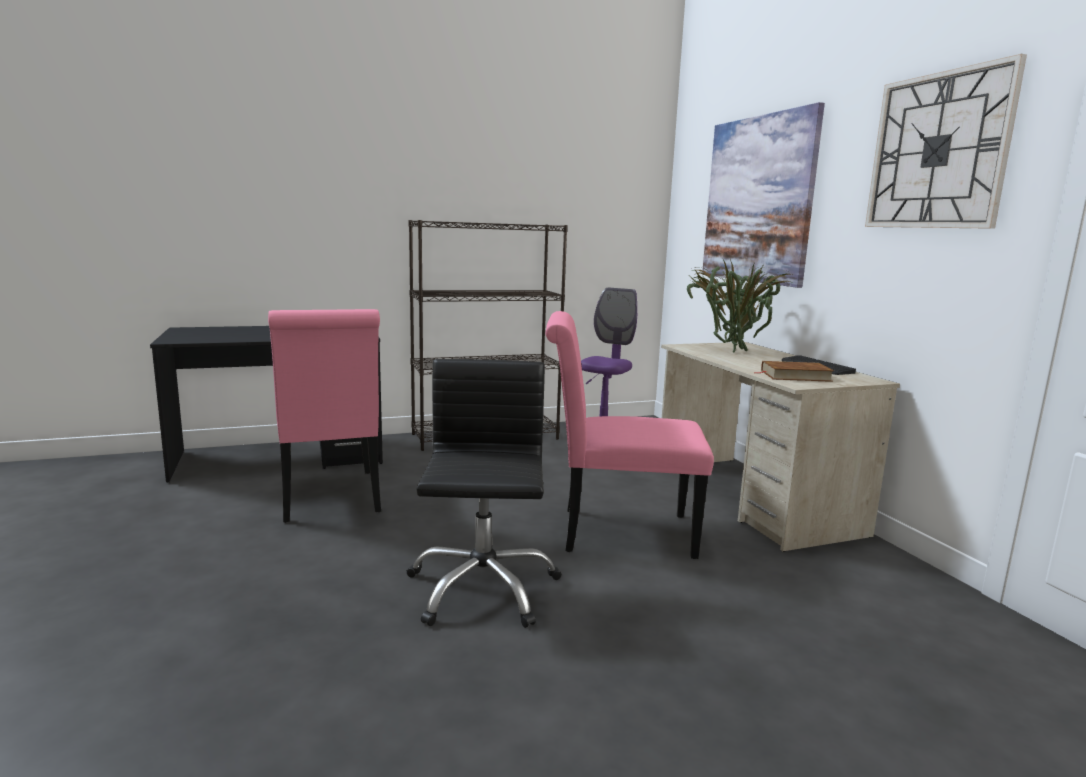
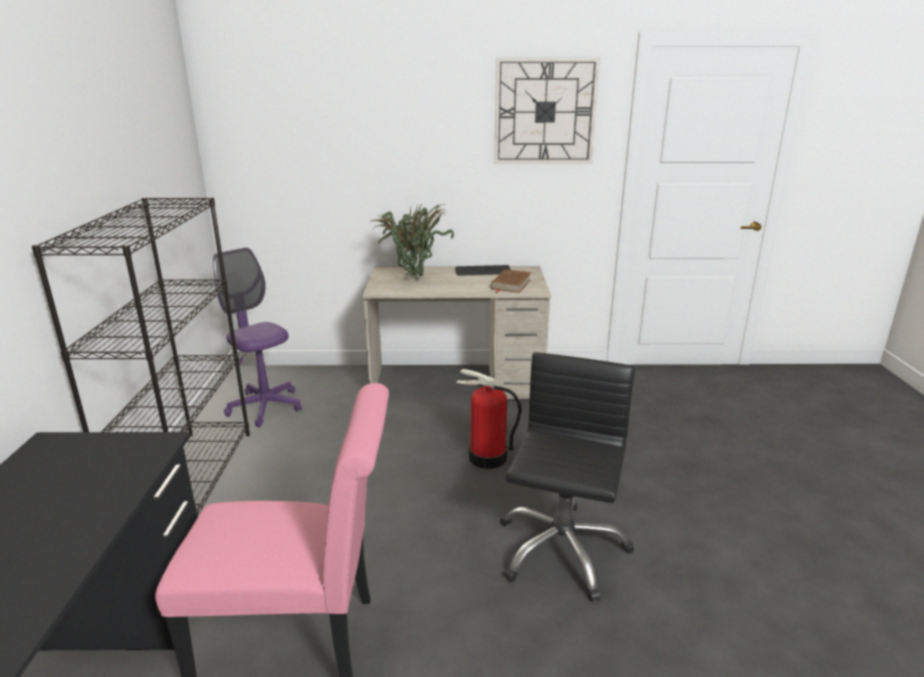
camera: 70 degrees left, 10 degrees up
black office chair [406,359,561,628] -> black office chair turned 90 degrees clockwise [500,352,635,602]
pink chair [545,311,714,559] -> fire extinguisher [456,369,522,469]
picture [702,102,825,288] -> none

